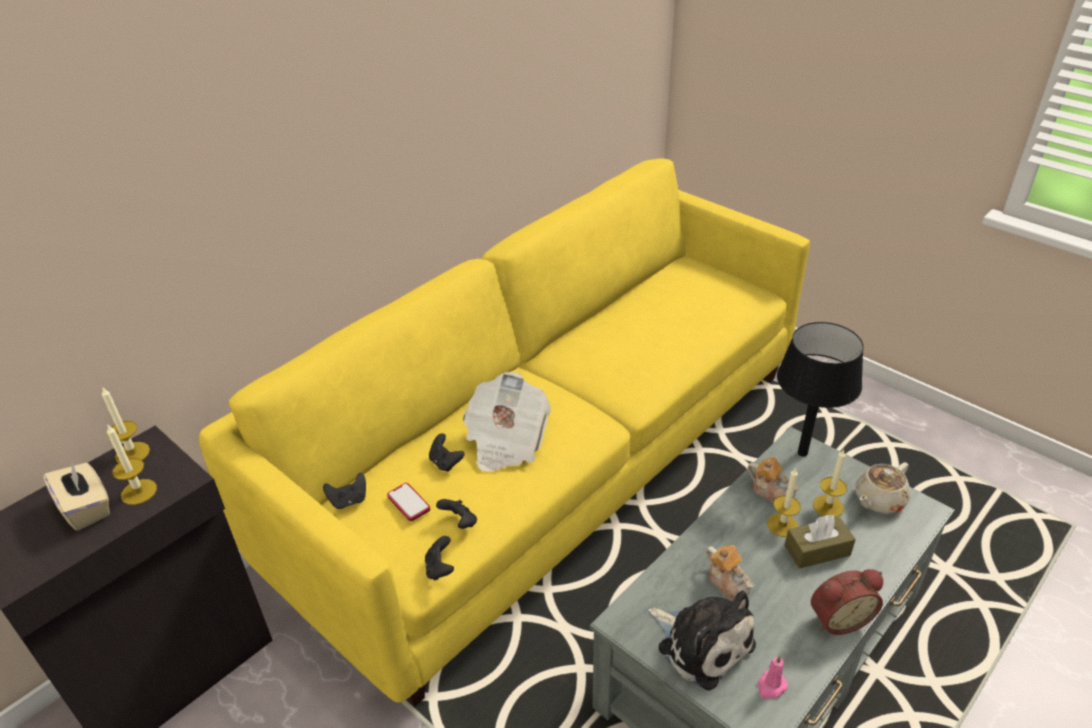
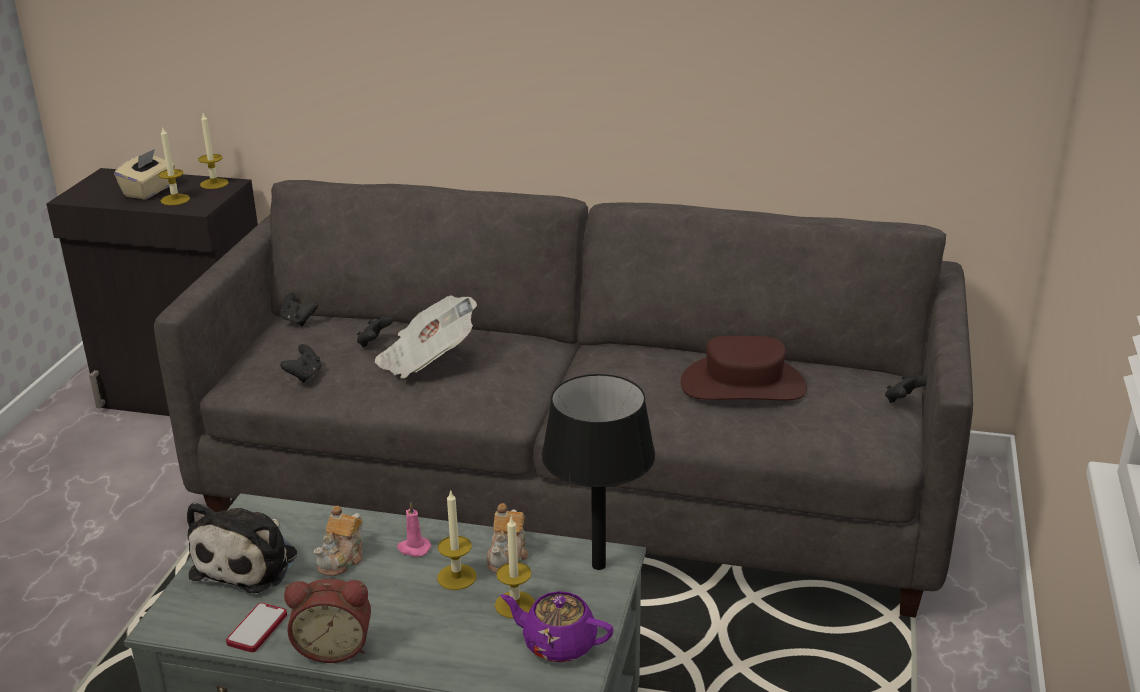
camera: 60 degrees right, 10 degrees down
yellow sofa [199,158,810,707] -> grey sofa [154,180,973,618]
phone [387,483,430,521] -> phone moved to [226,603,287,652]
black game controller [425,536,454,580] -> black game controller moved to [885,375,927,403]
pink candle [758,655,788,699] -> pink candle moved to [397,502,431,557]
brown tissue box [784,515,856,569] -> none
alarm clock [811,569,883,635] -> alarm clock turned 45 degrees counterclockwise [284,579,371,663]
beige teapot [856,462,910,513] -> purple teapot [500,591,613,662]
none -> brown hat [680,336,807,400]

